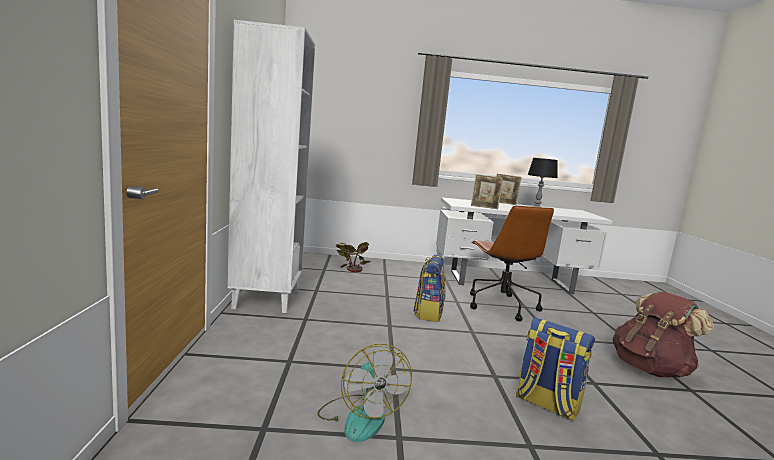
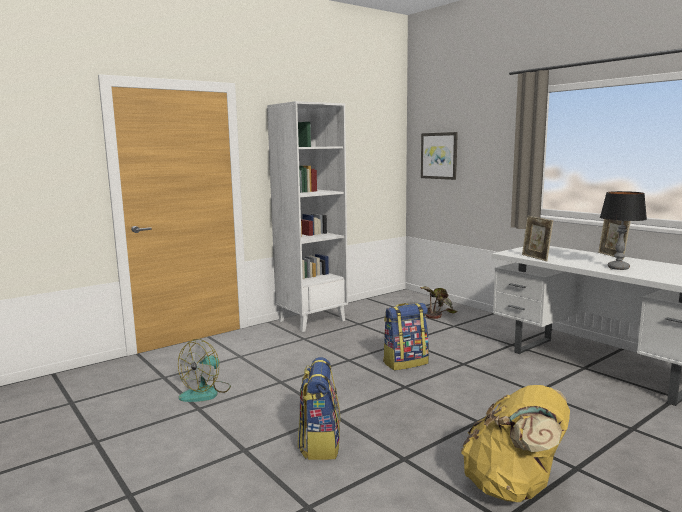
camera: 55 degrees right, 0 degrees up
brown office chair [470,205,554,322] -> none
brown backpack [613,292,714,378] -> yellow backpack [461,385,570,502]
none -> picture [421,132,458,180]

